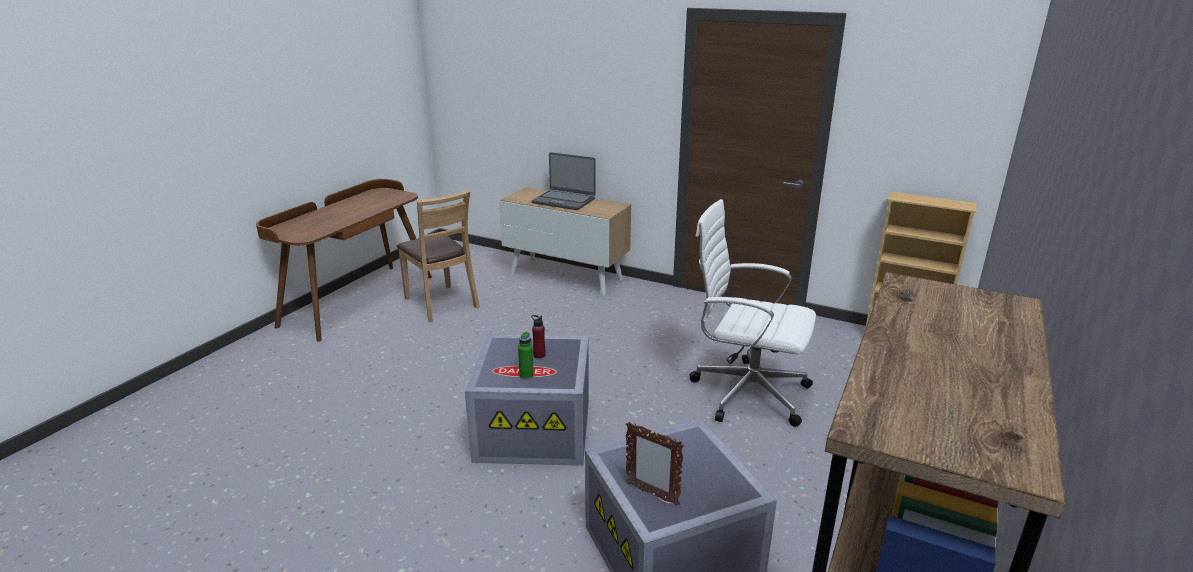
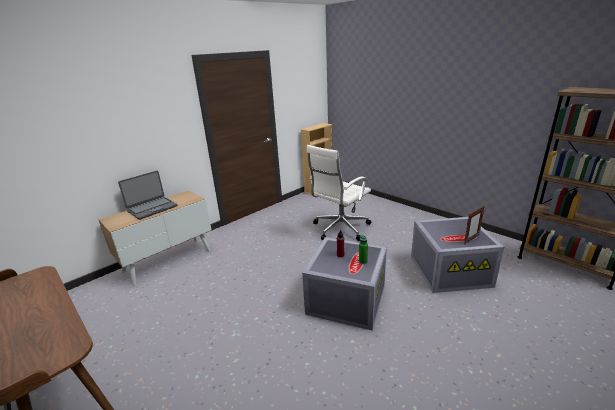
camera: 70 degrees left, 0 degrees up
brown chair [397,190,480,322] -> none

